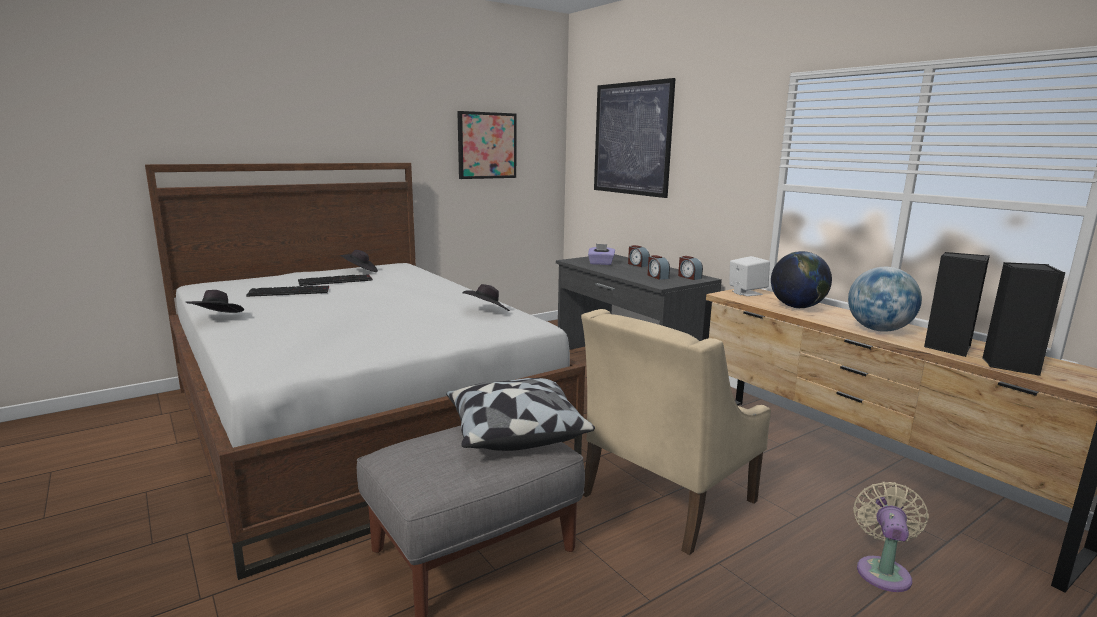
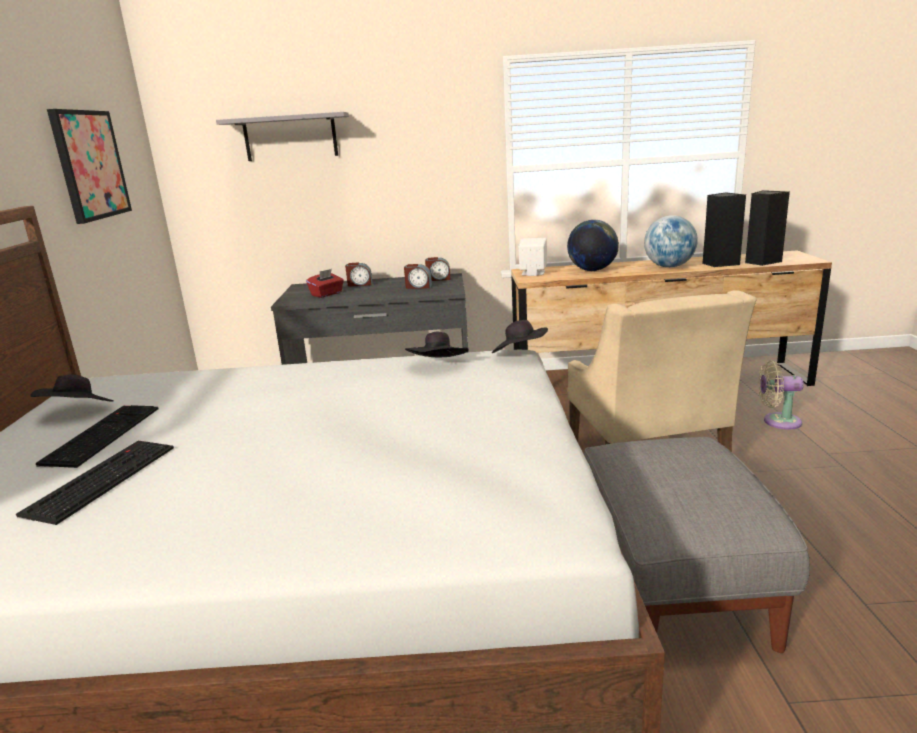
camera: 55 degrees left, 5 degrees up
black hat [186,290,244,313] -> black hat moved to [492,320,548,353]
pillow [446,378,595,451] -> none
purple tissue box [588,244,615,265] -> red tissue box [306,269,344,298]
picture [594,78,676,198] -> grey shelf [216,112,349,161]
beige fan [853,482,929,592] -> beige fan turned 45 degrees counterclockwise [759,361,804,430]

